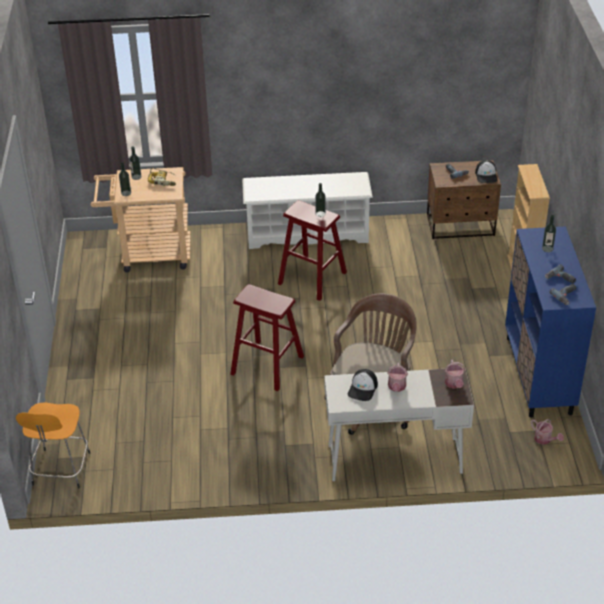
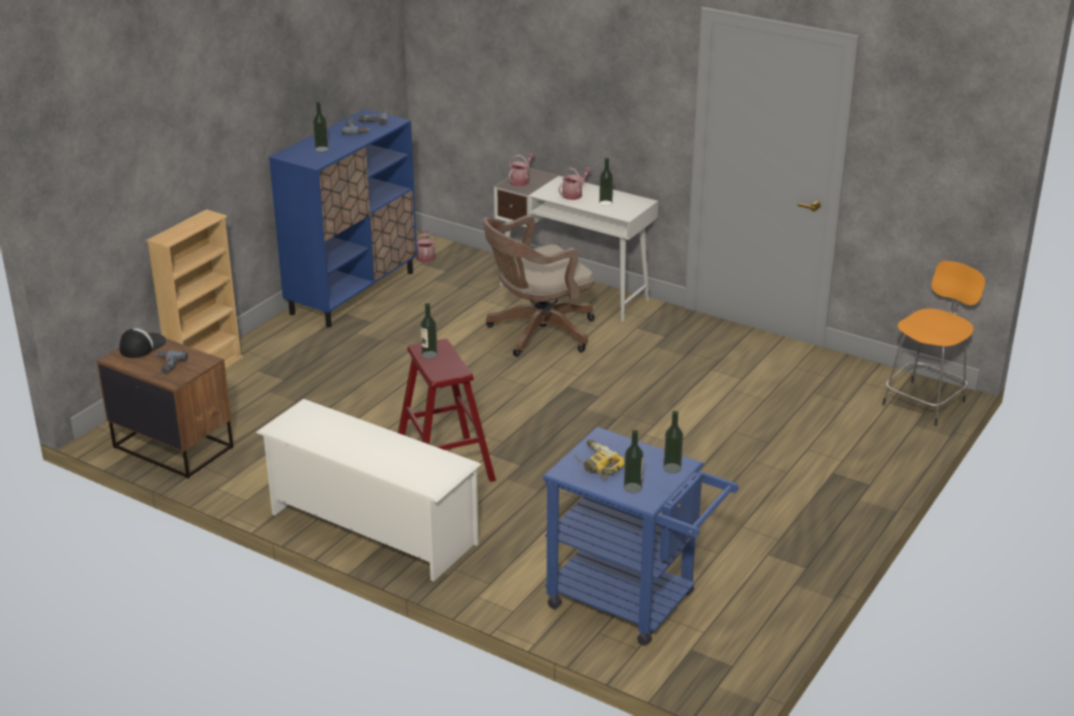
camera: 145 degrees left, 10 degrees down
beige cart [91,167,190,272] -> blue cart [543,427,739,645]
red stool [230,284,304,391] -> none
cap [348,369,378,401] -> bottle [599,158,613,206]

